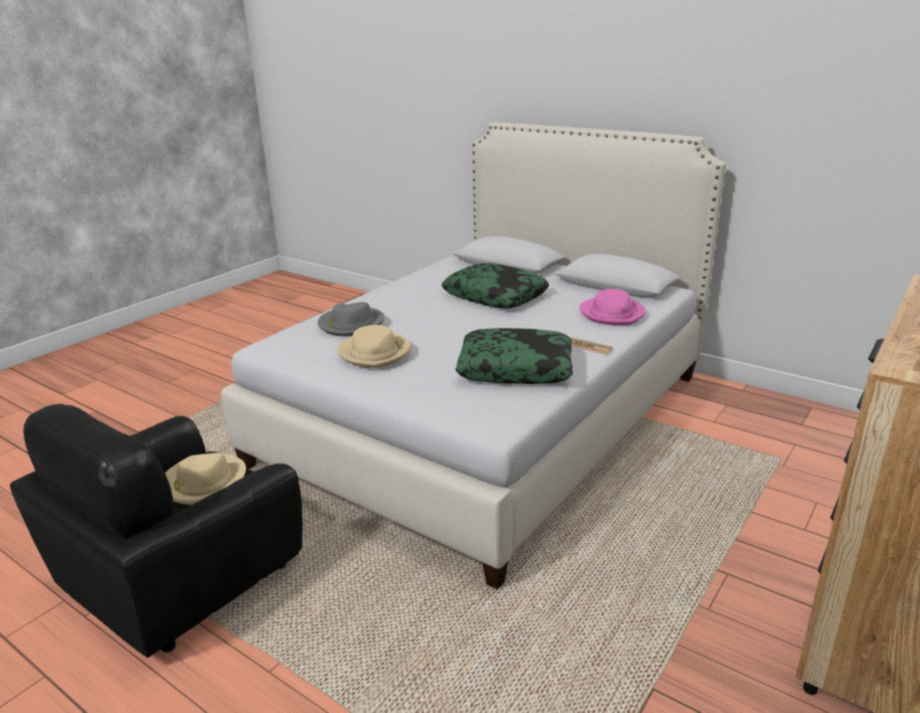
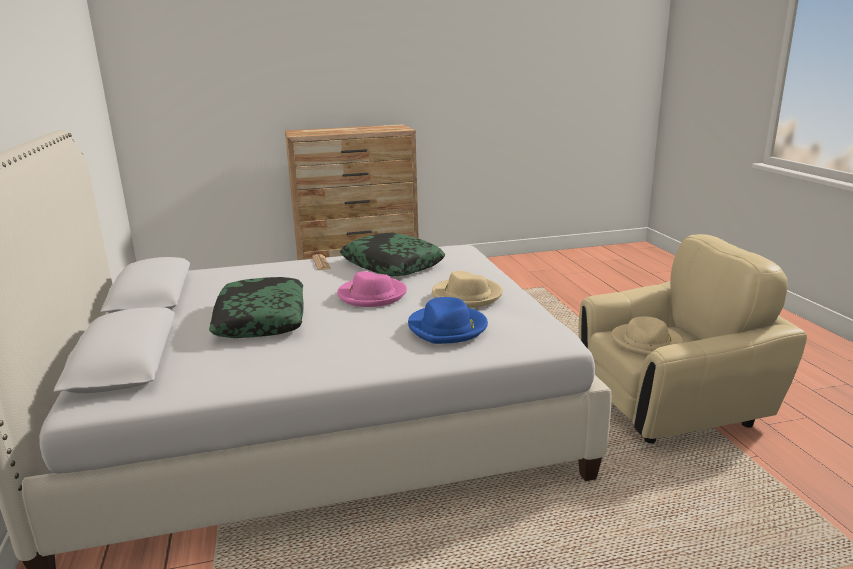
camera: 140 degrees left, 5 degrees down
black armchair [10,404,303,658] -> beige armchair [578,234,807,443]
grey hat [318,302,385,336] -> blue hat [408,297,488,344]
pink hat [579,289,646,325] -> pink hat moved to [337,271,407,307]

